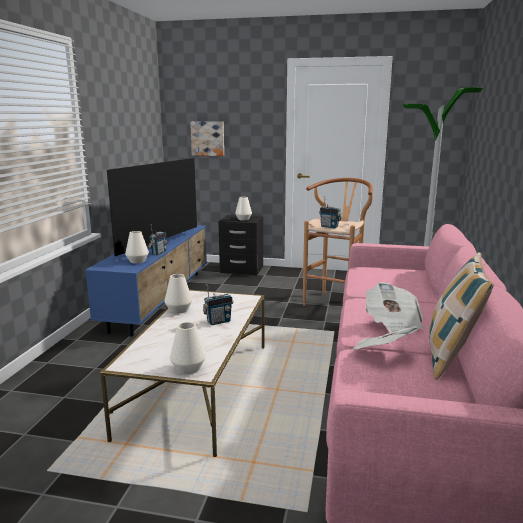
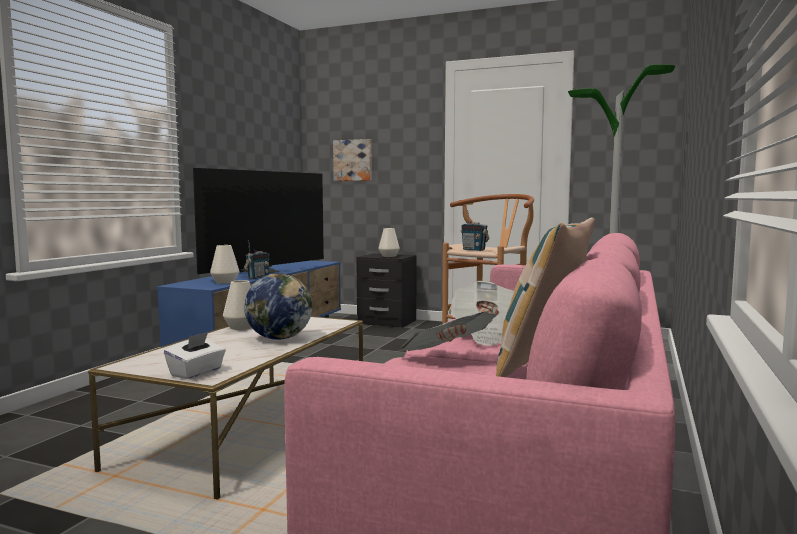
camera: 10 degrees right, 10 degrees down
white vase [170,322,206,374] -> white tissue box [164,332,226,379]
radio [203,284,233,325] -> globe [244,273,312,340]

